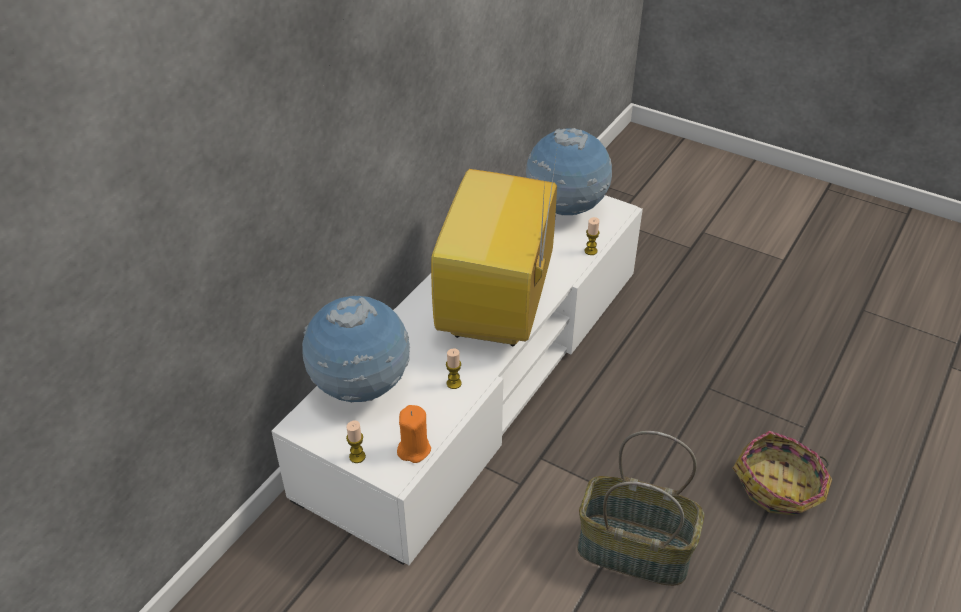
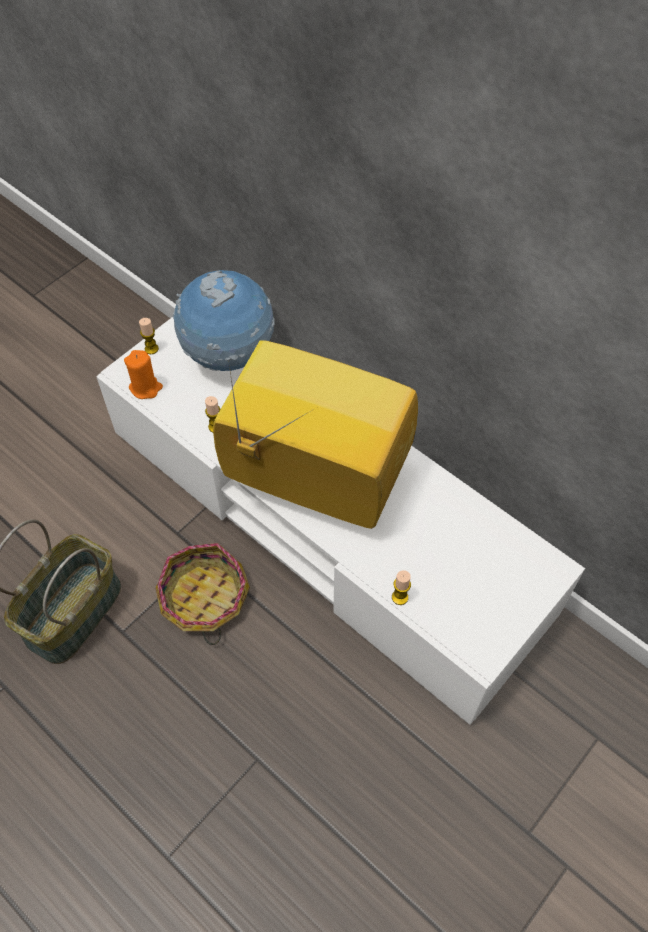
camera: 100 degrees right, 15 degrees up
globe [526,128,612,215] -> none
basket [733,431,832,515] -> basket moved to [155,543,250,645]

